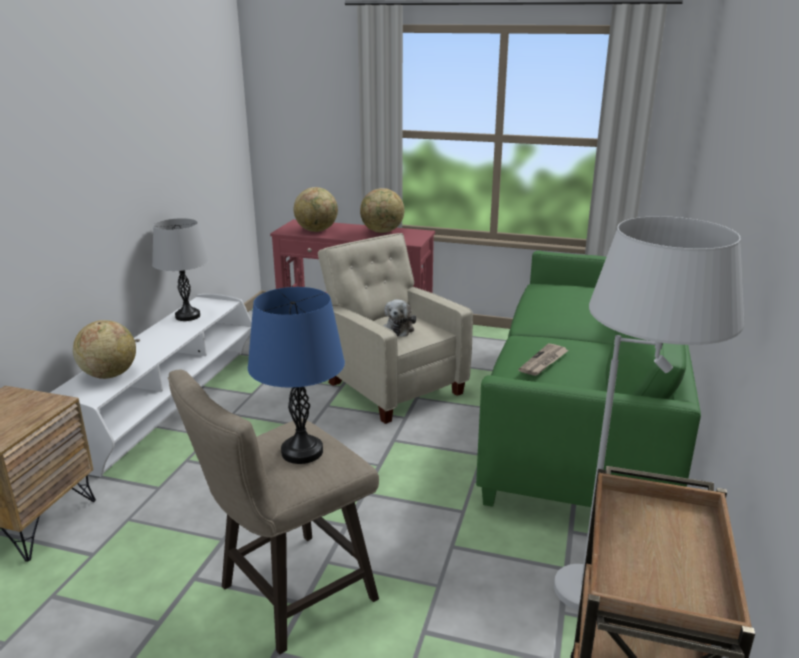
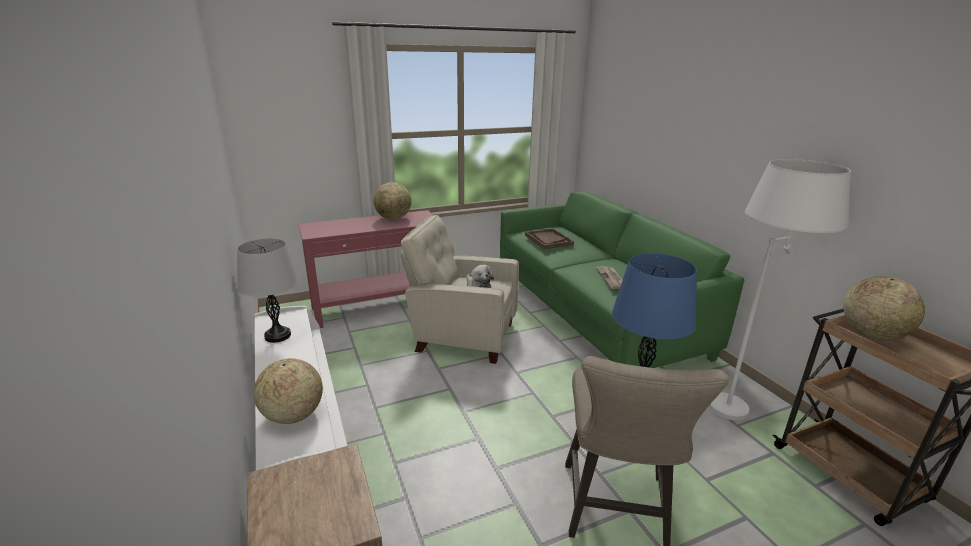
camera: 40 degrees left, 0 degrees up
globe [294,187,338,232] -> globe moved to [843,276,925,341]
none -> brown tray [525,228,574,249]

